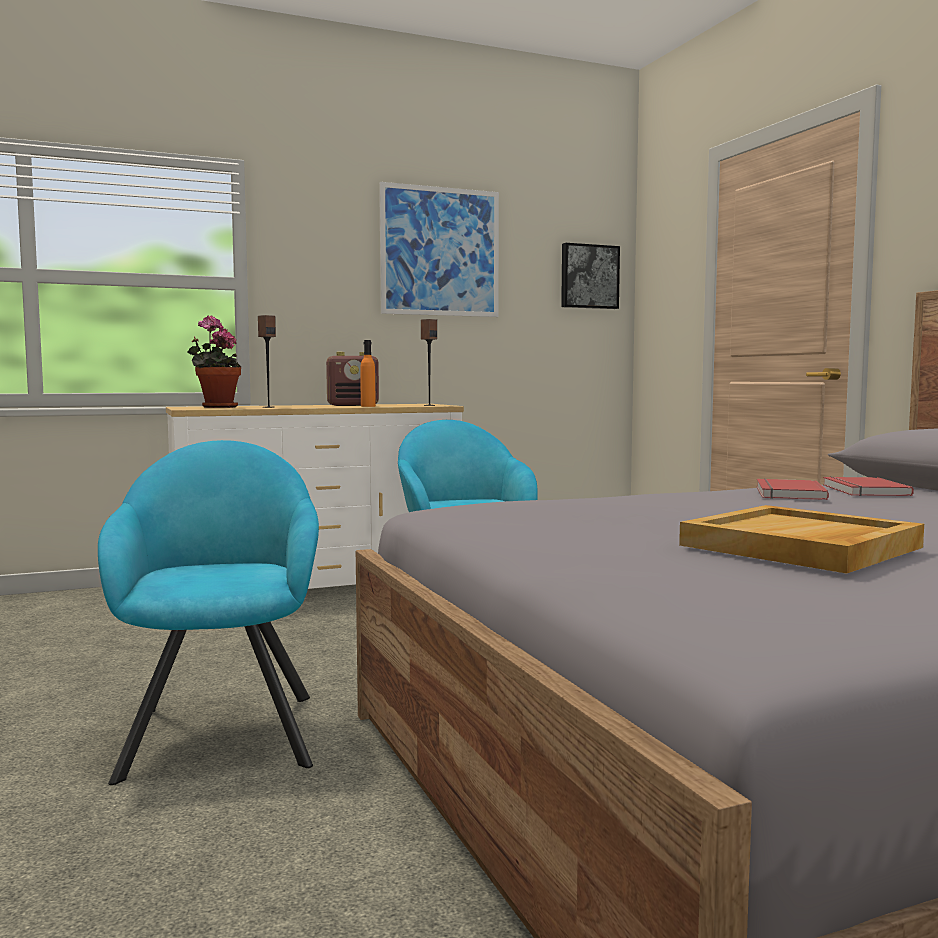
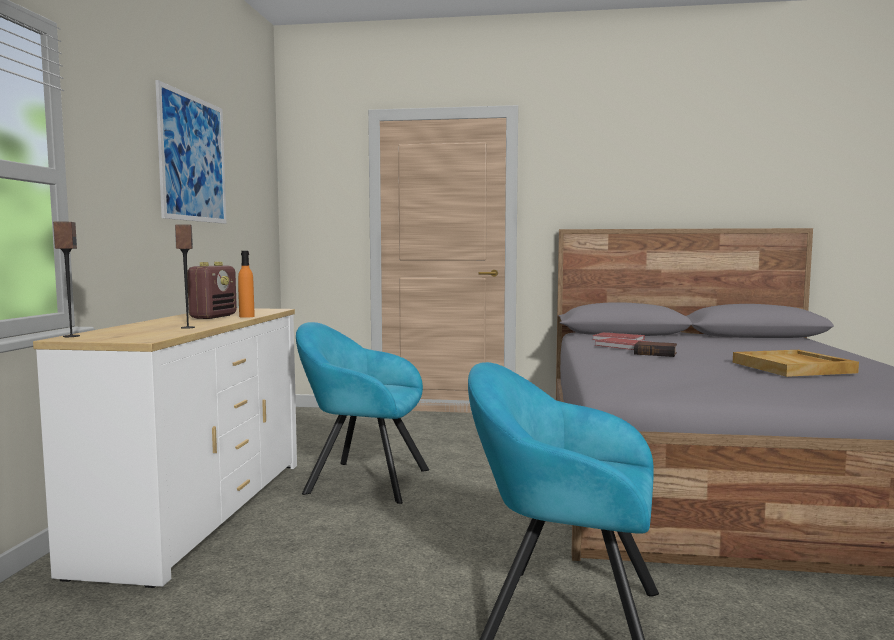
camera: 60 degrees left, 0 degrees up
potted plant [187,316,241,408] -> none
speaker [421,319,437,406] -> speaker moved to [53,221,80,337]
picture [561,243,620,309] -> none
none -> book [634,341,677,357]

